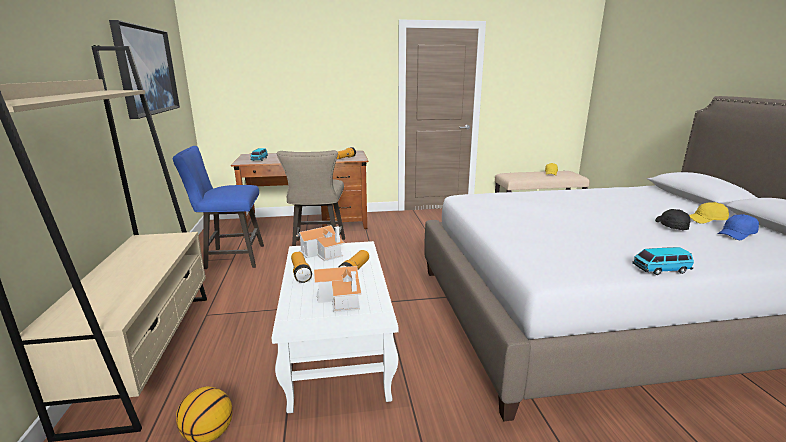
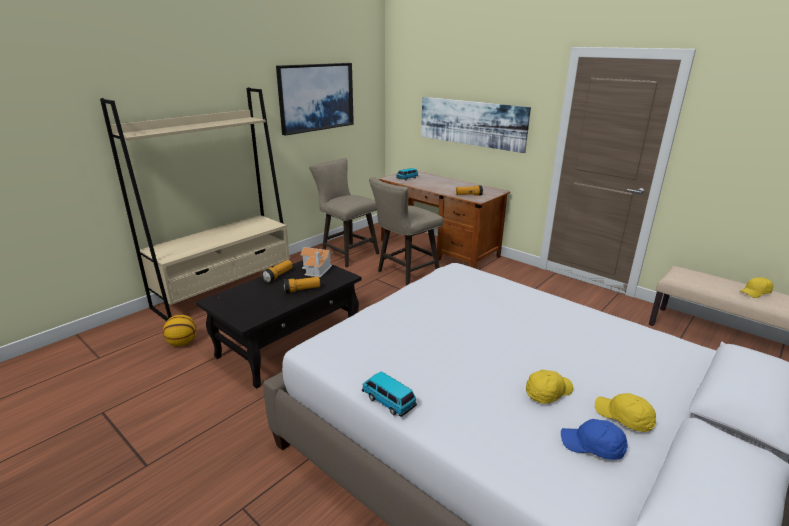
camera: 50 degrees right, 5 degrees up
blue stool [172,146,264,269] -> beige stool [309,158,380,268]
white coffee table [272,241,398,413] -> black coffee table [196,260,362,389]
toy house [314,266,362,312] -> none
black cap [655,209,691,230] -> yellow cap [526,370,573,404]
none -> picture [421,97,531,153]

